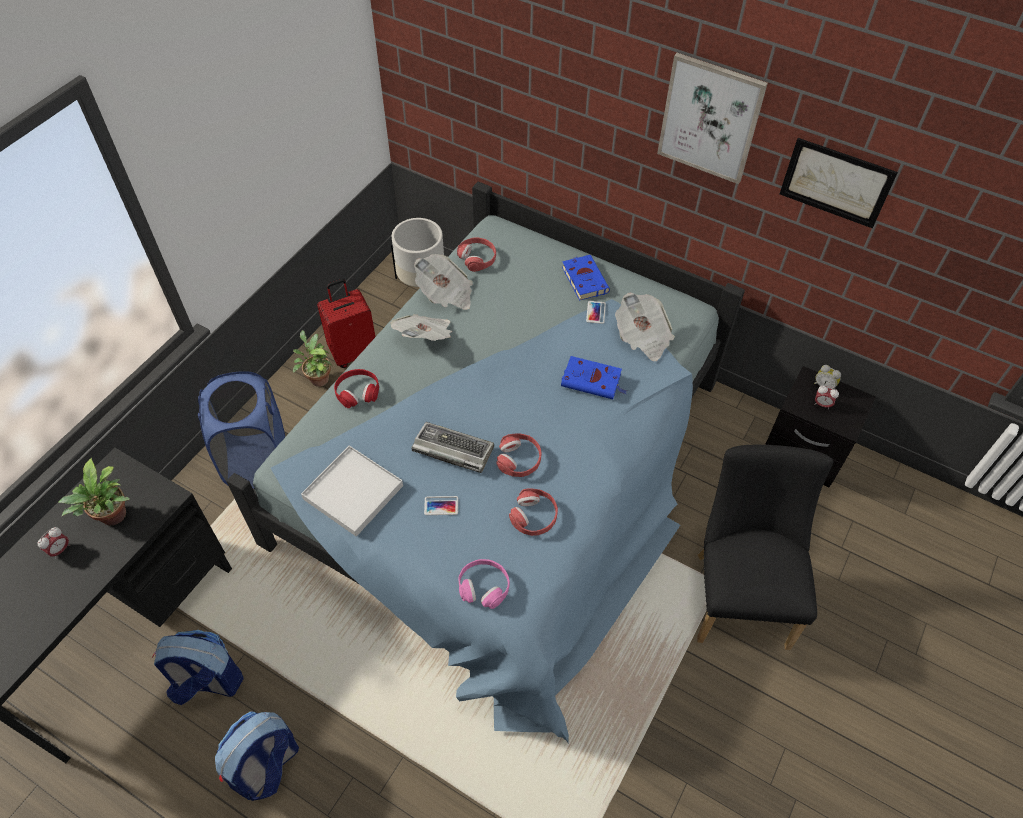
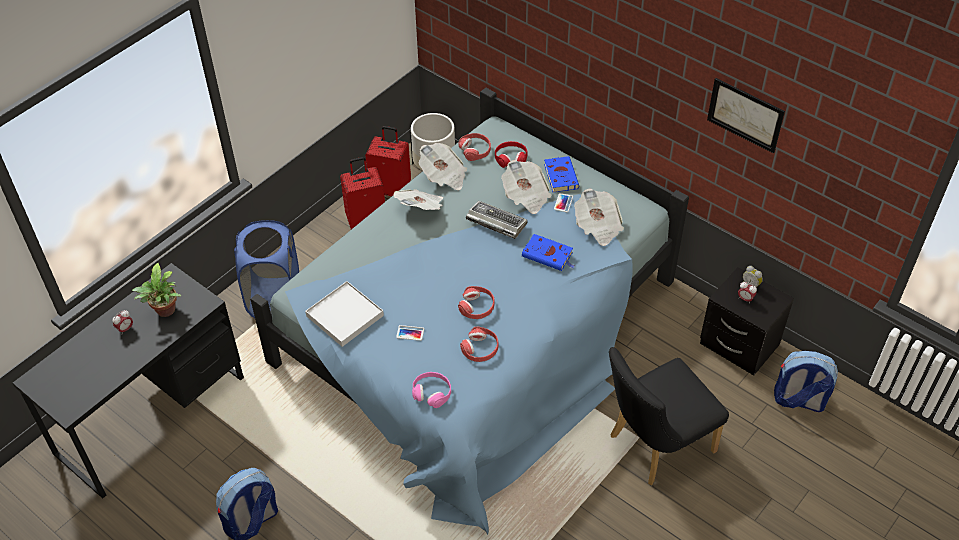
camera: 10 degrees right, 5 degrees down
backpack [152,630,244,705] -> backpack moved to [774,351,838,412]
potted plant [293,330,332,387] -> none
red headphones [334,369,379,408] -> red headphones moved to [495,141,528,168]
keyboard [412,422,494,473] -> keyboard moved to [466,201,527,239]
picture [657,53,768,184] -> none
black chair [697,445,833,650] -> black chair turned 135 degrees counterclockwise [609,347,729,485]
none -> red suitcase [365,126,411,196]
none -> newspaper [501,160,552,214]

